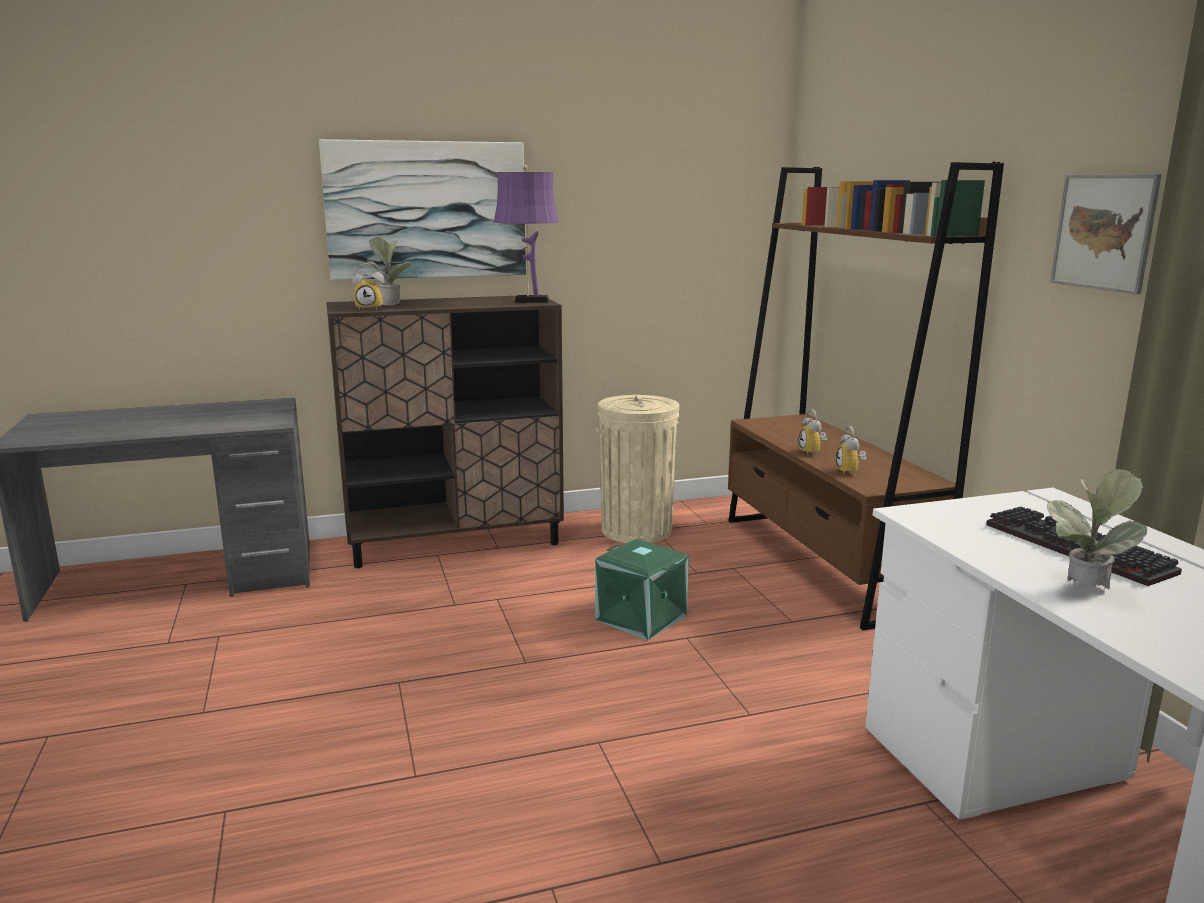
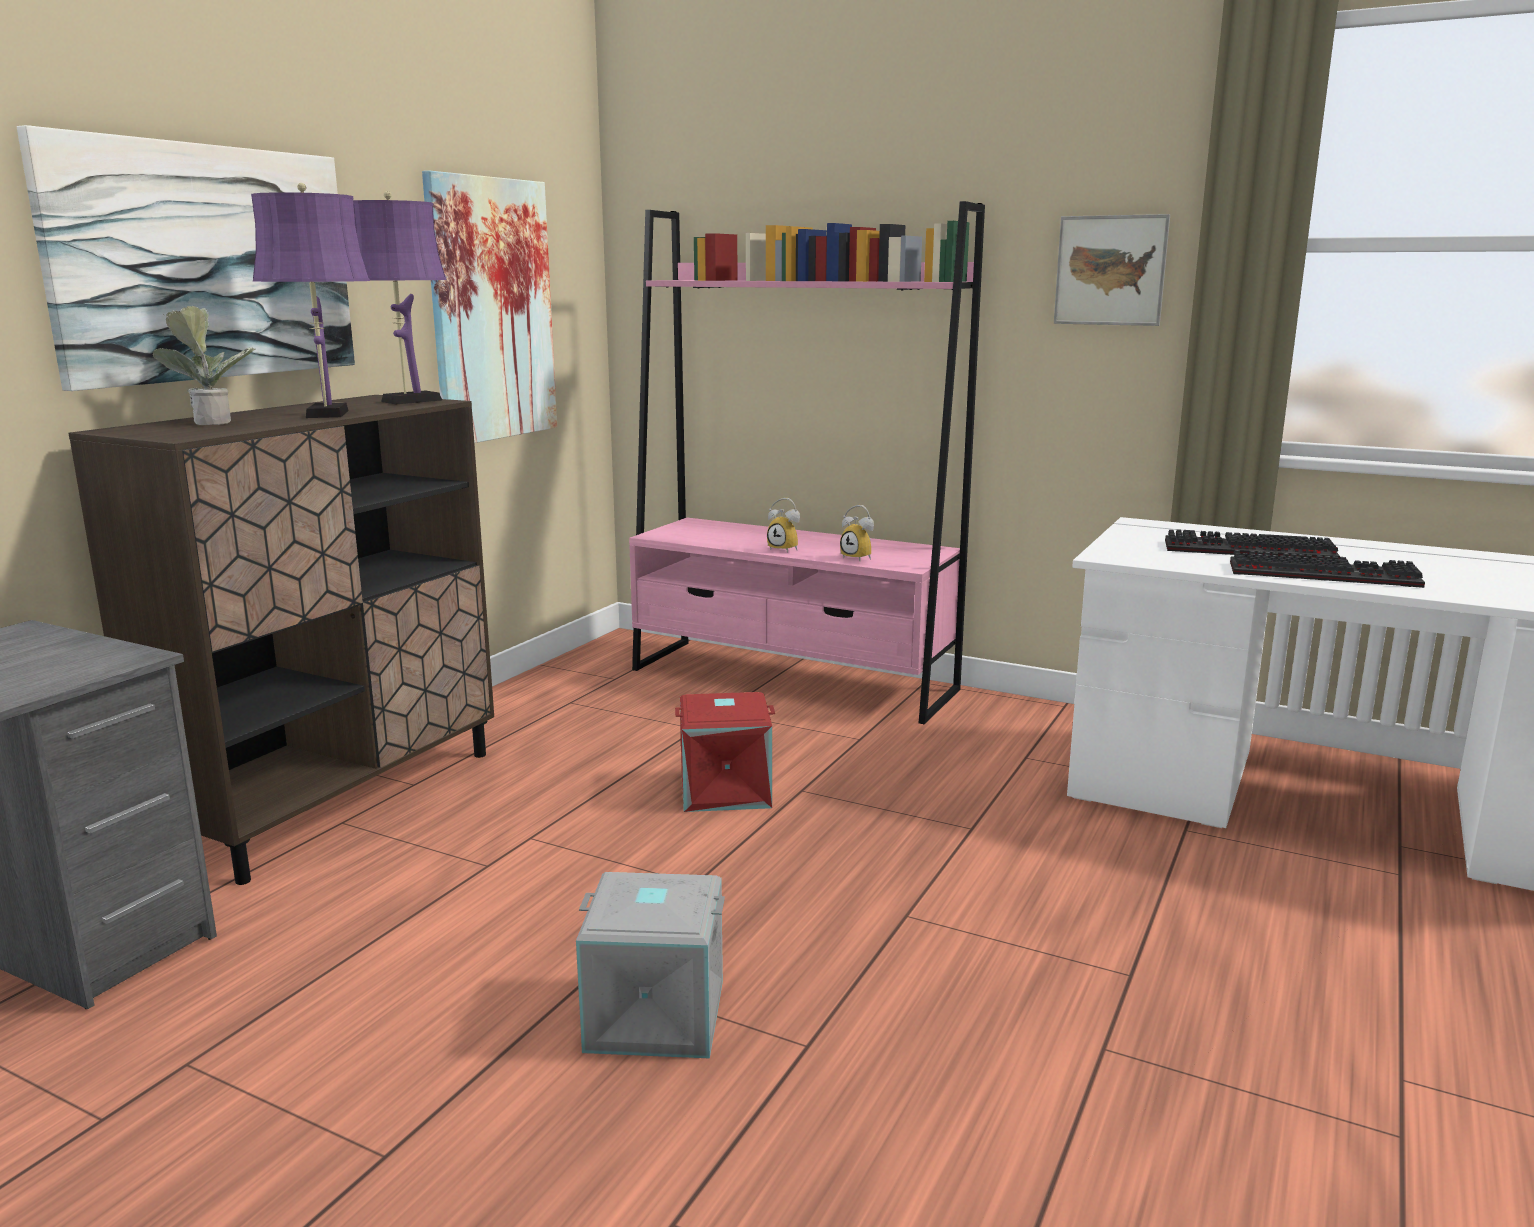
camera: 45 degrees left, 0 degrees up
alarm clock [352,262,384,311] -> none
green storage box [595,539,689,640] -> red storage box [675,692,775,812]
beige trash can [596,395,679,543] -> none
brown bookcase [728,162,1004,630] -> pink bookcase [629,201,985,724]
potted plant [1047,469,1147,590] -> keyboard [1230,550,1425,588]
none -> purple table lamp [251,183,370,418]
none -> picture [422,170,557,443]
none -> grey storage box [576,872,725,1059]

